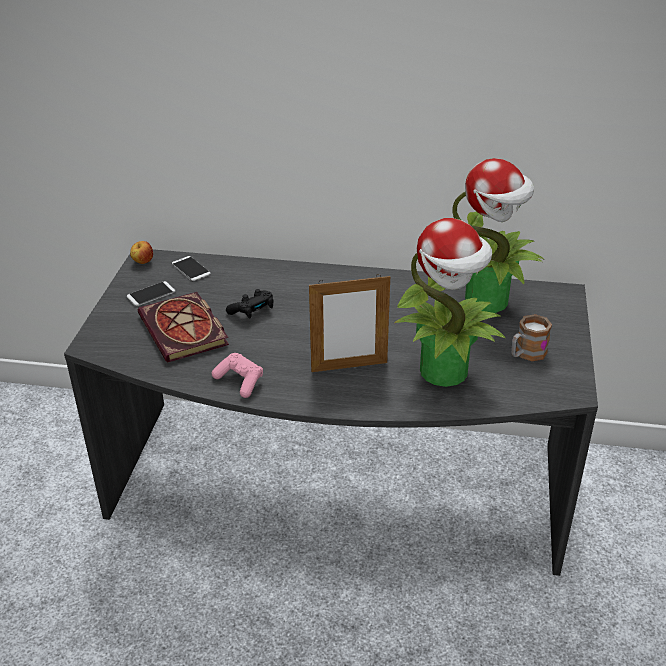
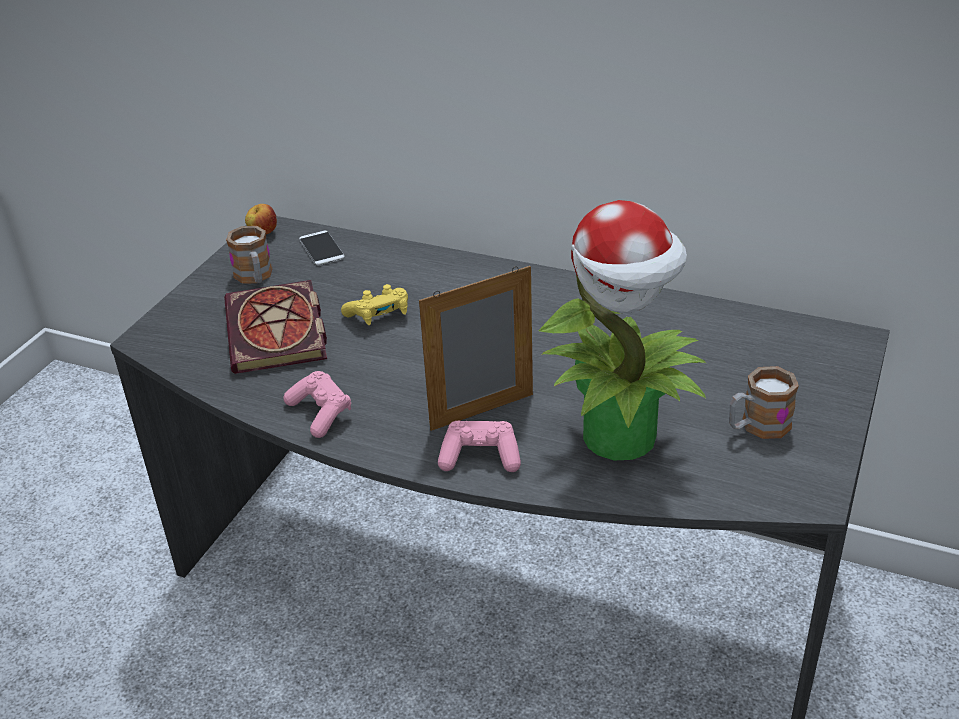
camera: 15 degrees right, 0 degrees up
phone [127,281,175,306] -> mug [226,226,272,284]
black game controller [226,289,274,319] -> yellow game controller [341,284,408,325]
picture frame [309,274,390,372] -> picture frame turned 150 degrees clockwise [419,266,533,431]
potted plant [452,158,543,313] -> none
none -> pink game controller [438,420,521,472]

